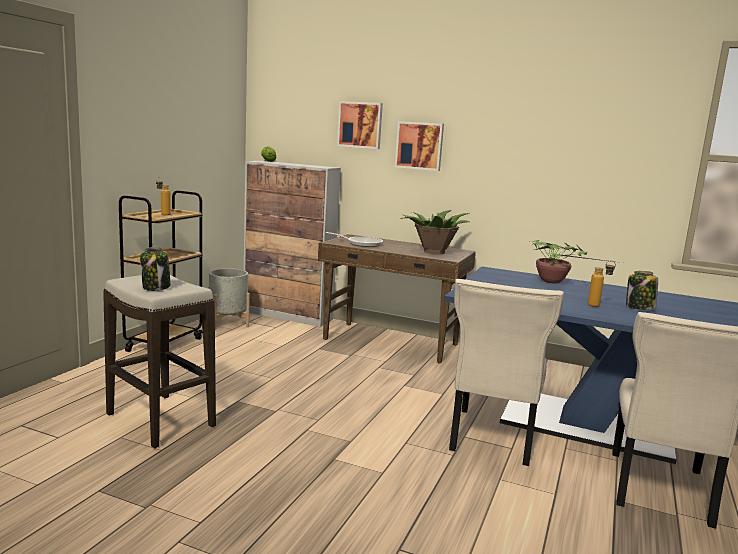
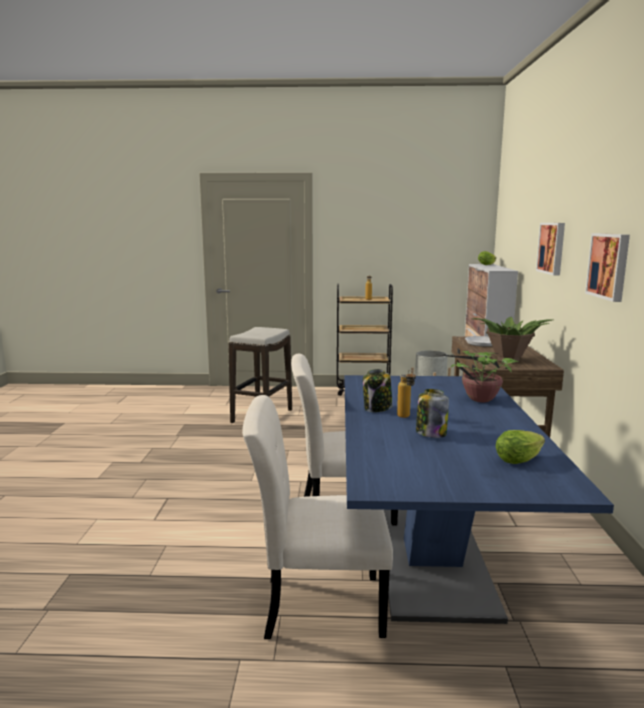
camera: 70 degrees right, 0 degrees up
jar [140,247,171,291] -> jar moved to [363,369,392,412]
picture [337,101,383,149] -> picture moved to [585,233,630,302]
none -> lettuce [496,430,545,464]

